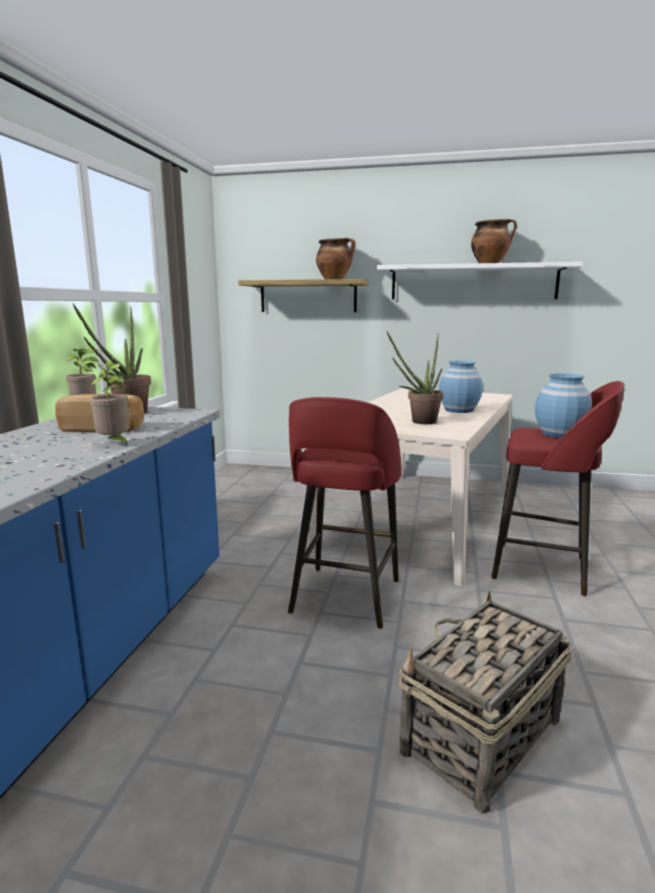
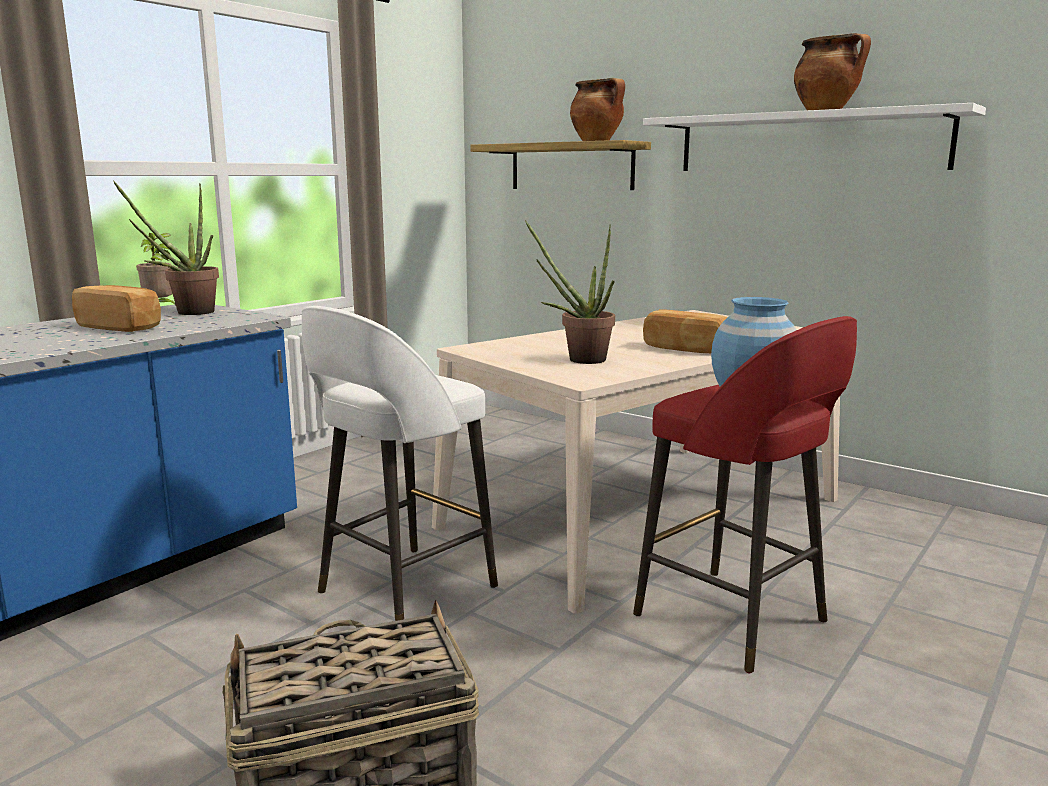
camera: 25 degrees right, 0 degrees up
potted plant [89,362,129,445] -> none
red stool [288,397,401,629] -> white stool [302,306,498,621]
blue vase [439,361,483,413] -> bread [643,309,727,353]

